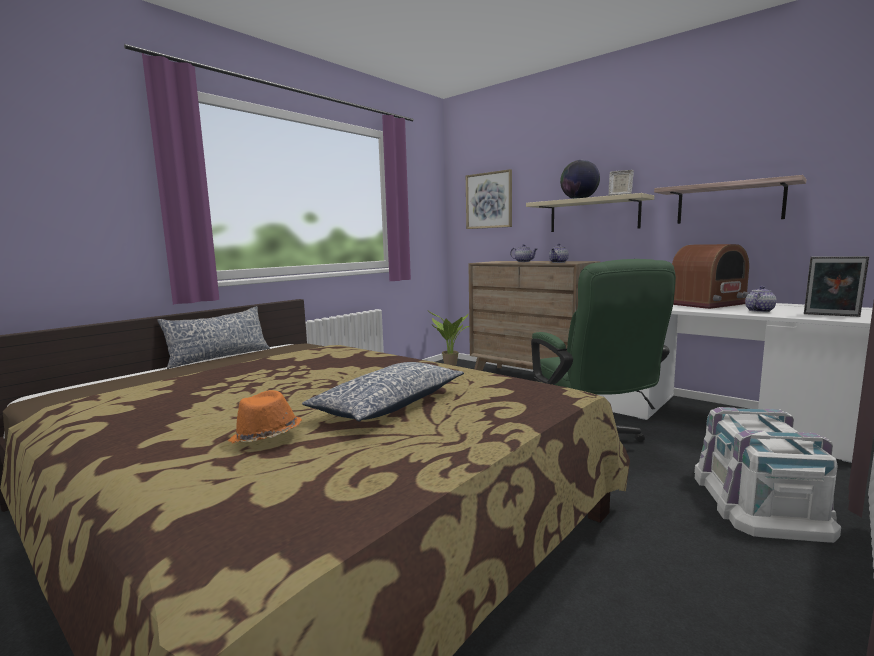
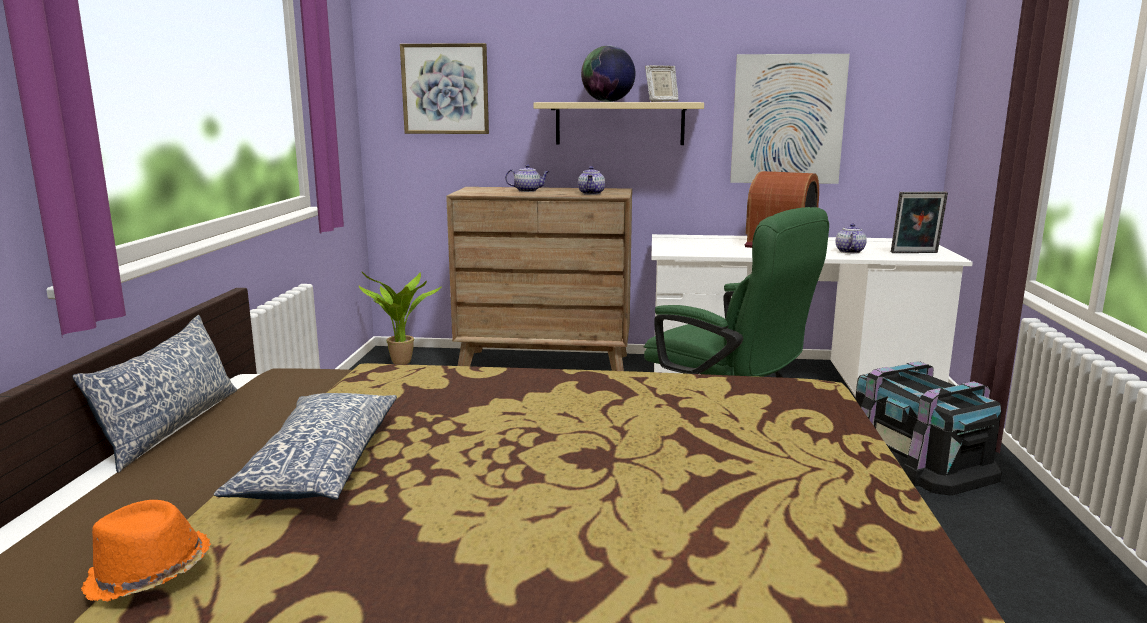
camera: 35 degrees left, 5 degrees up
orange hat [228,390,302,444] -> orange hat moved to [81,500,211,602]
pillow [302,362,464,422] -> pillow moved to [214,393,397,500]
shelf [654,175,806,224] -> picture [730,54,850,184]
white storage box [694,407,841,543] -> black storage box [855,361,1002,496]

